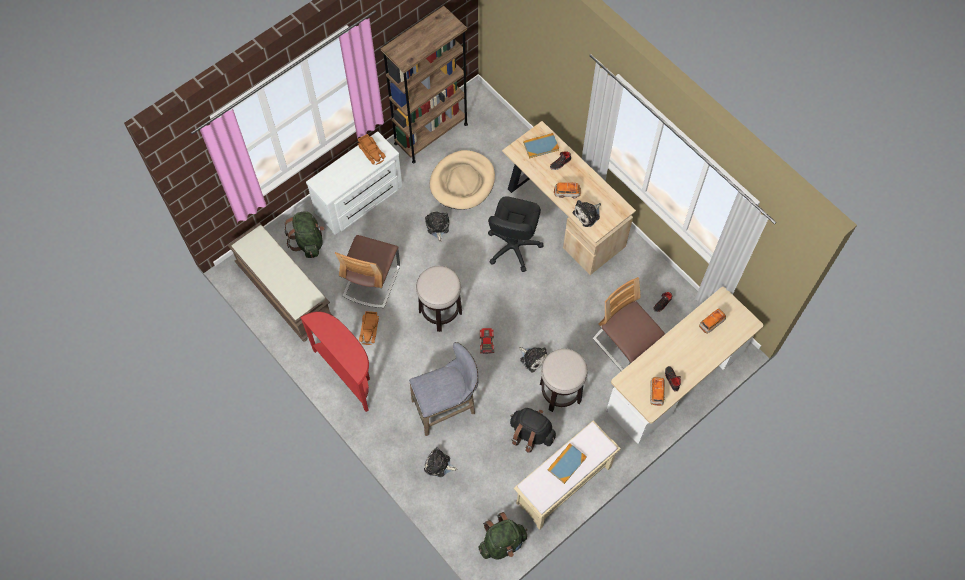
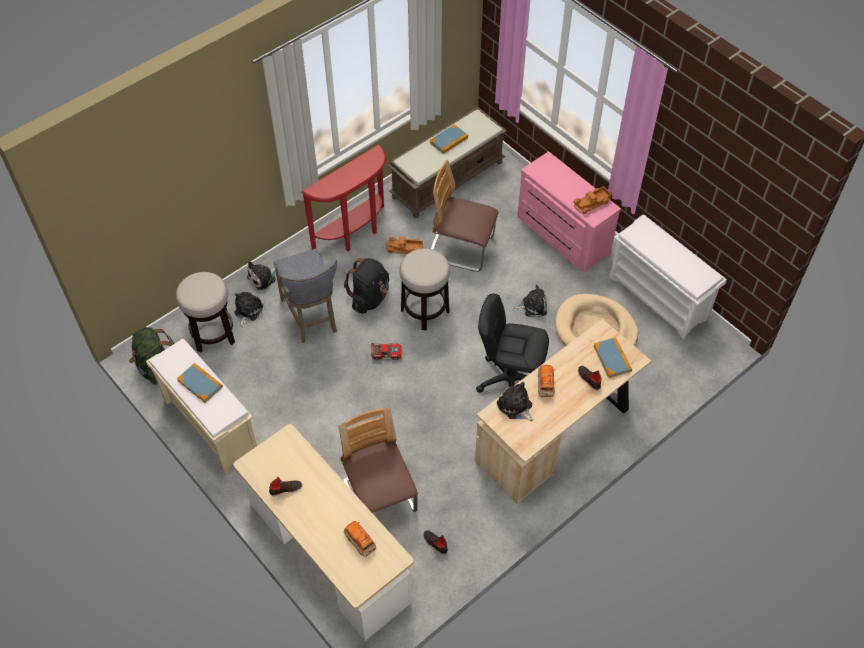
camera: 90 degrees right, 10 degrees down
green backpack [284,211,324,258] -> none
white dresser [306,131,402,235] -> pink dresser [517,151,621,273]
brown bookcase [381,6,468,164] -> white bench [609,214,727,339]
black backpack [510,408,556,453] -> black backpack moved to [344,258,389,314]
plush toy [519,347,547,373] -> plush toy moved to [247,261,276,290]
stool [540,349,588,412] -> stool moved to [176,272,235,352]
chair [592,277,665,371] -> chair turned 75 degrees counterclockwise [338,408,418,513]
toy car [650,377,665,406] -> none
none -> book [430,124,468,154]

